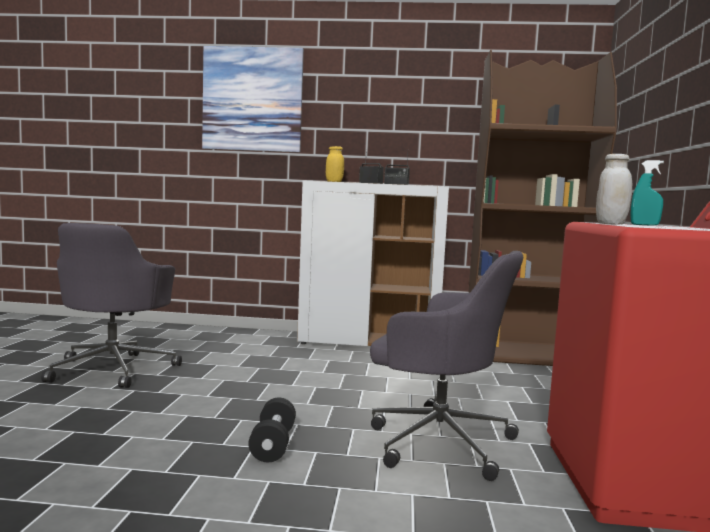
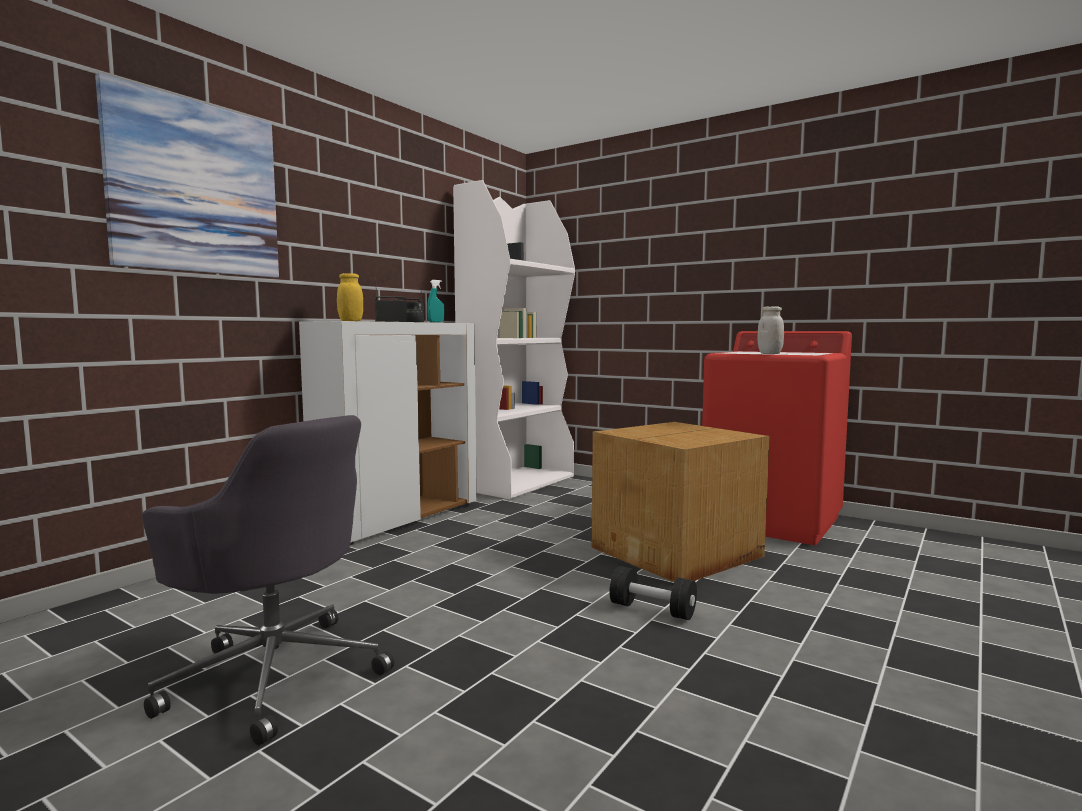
camera: 60 degrees left, 0 degrees up
grey office chair [370,251,523,481] -> cardboard box [592,422,770,582]
brown bookcase [468,50,617,366] -> white bookcase [453,180,575,499]
turquoise spray bottle [631,160,664,226] -> turquoise spray bottle moved to [427,280,444,322]

